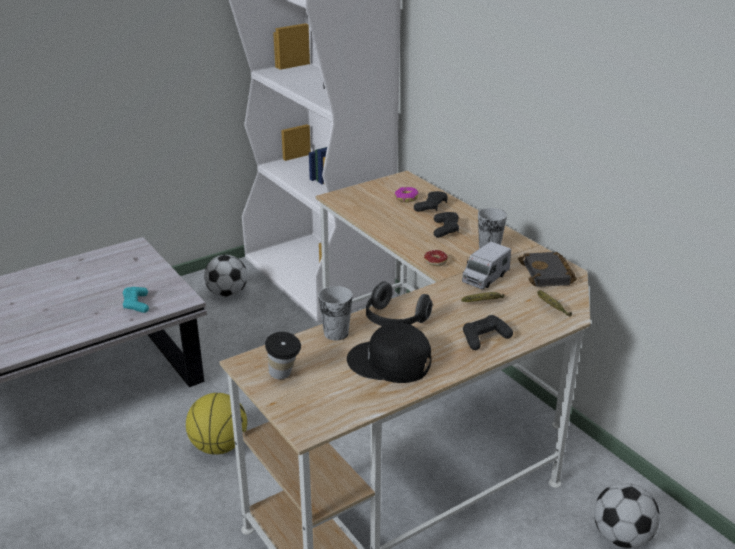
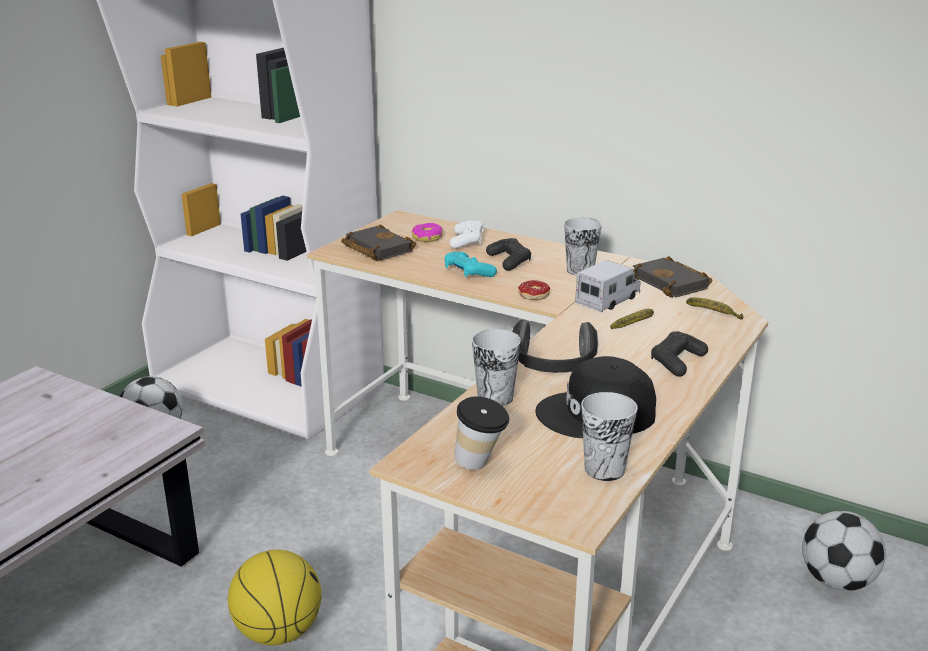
camera: 25 degrees left, 5 degrees down
turquoise game controller [123,287,149,313] -> turquoise game controller moved to [445,251,497,277]
black game controller [414,191,448,212] -> white game controller [449,221,484,249]
toy truck [462,241,511,289] -> toy truck turned 150 degrees counterclockwise [575,260,641,312]
none -> black book [341,224,416,261]
none -> cup [581,392,638,481]

